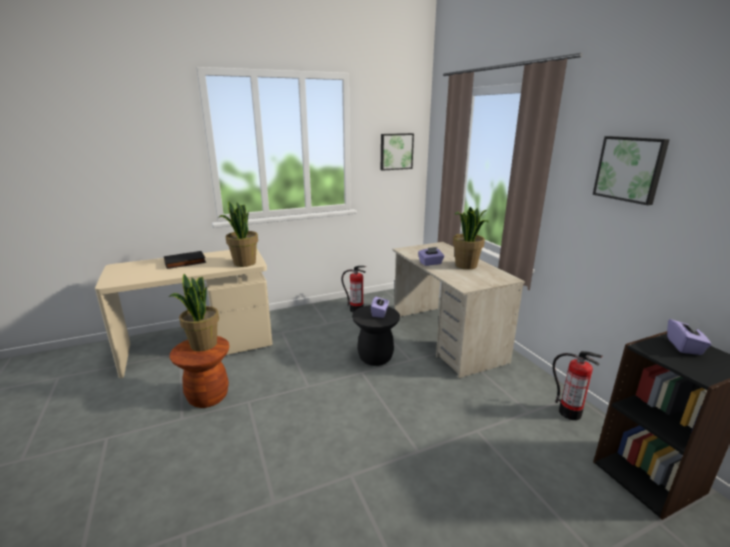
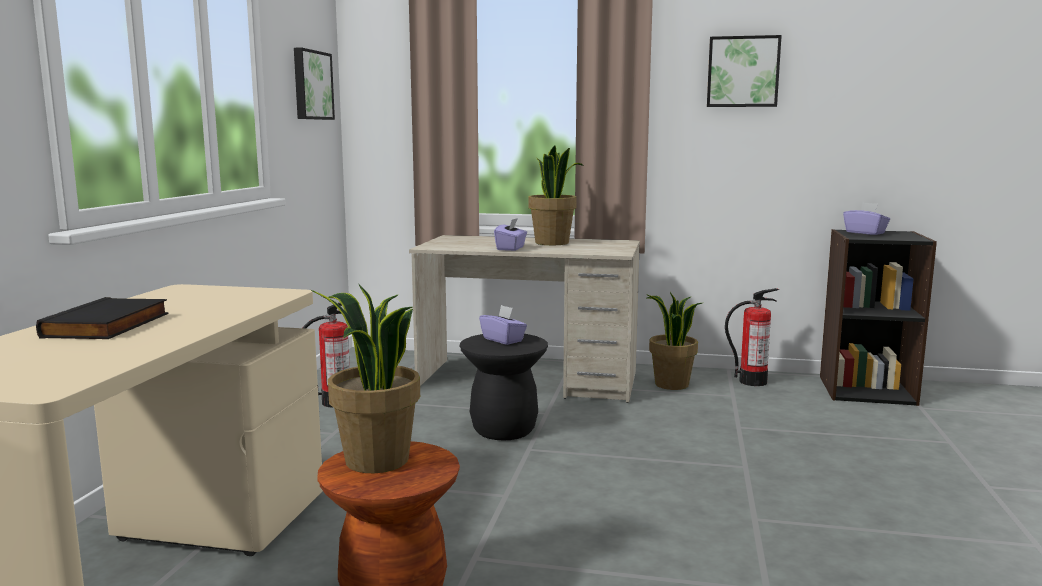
camera: 55 degrees left, 10 degrees down
potted plant [218,201,258,267] -> potted plant moved to [646,292,702,390]

